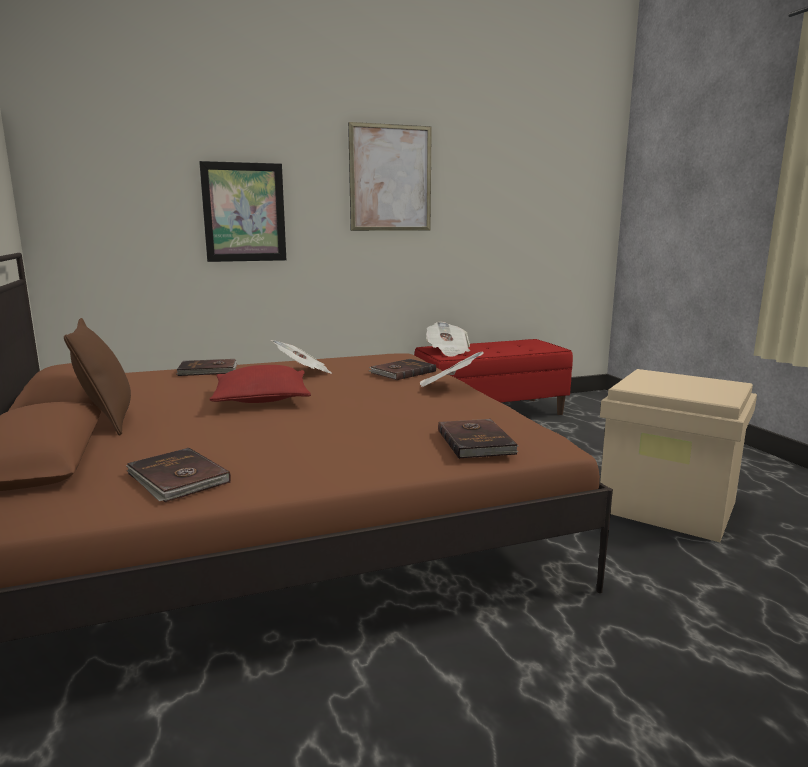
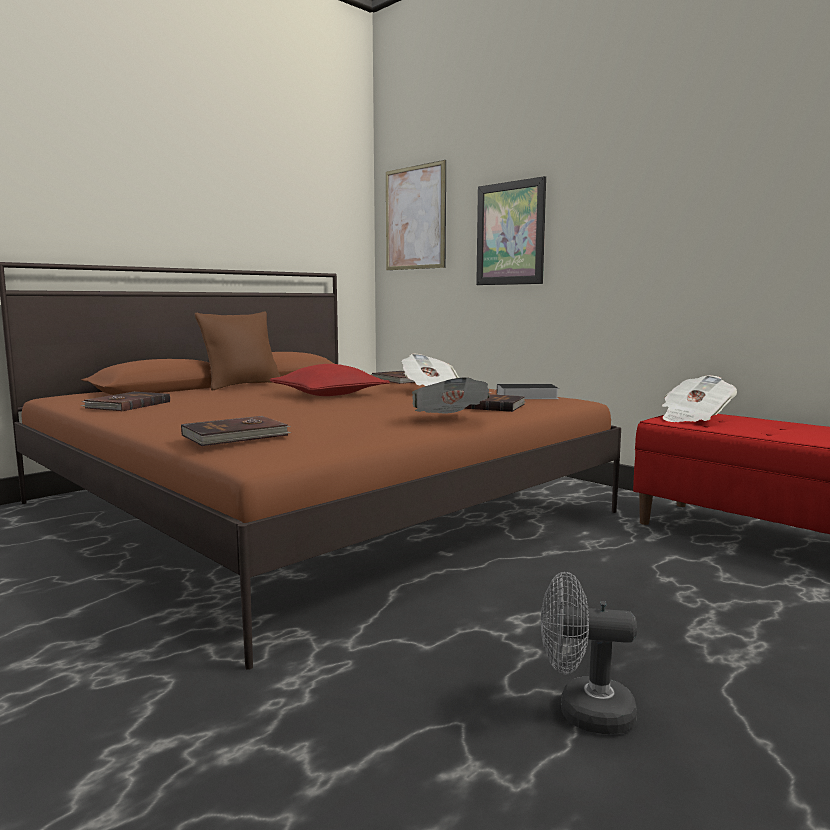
camera: 65 degrees right, 5 degrees down
picture [348,122,432,231] -> picture moved to [386,160,446,270]
beige storage box [600,369,757,542] -> grey fan [541,572,637,734]
none -> book [490,384,559,399]

